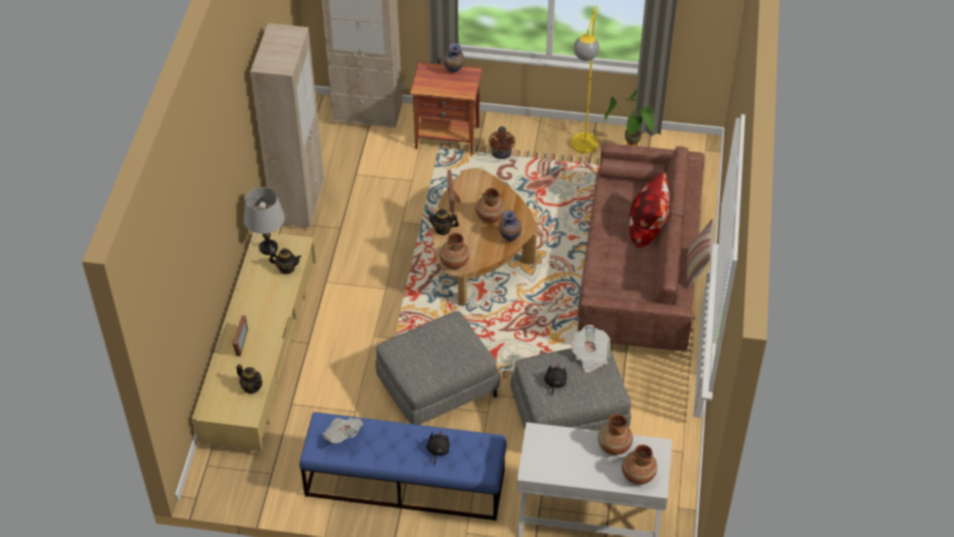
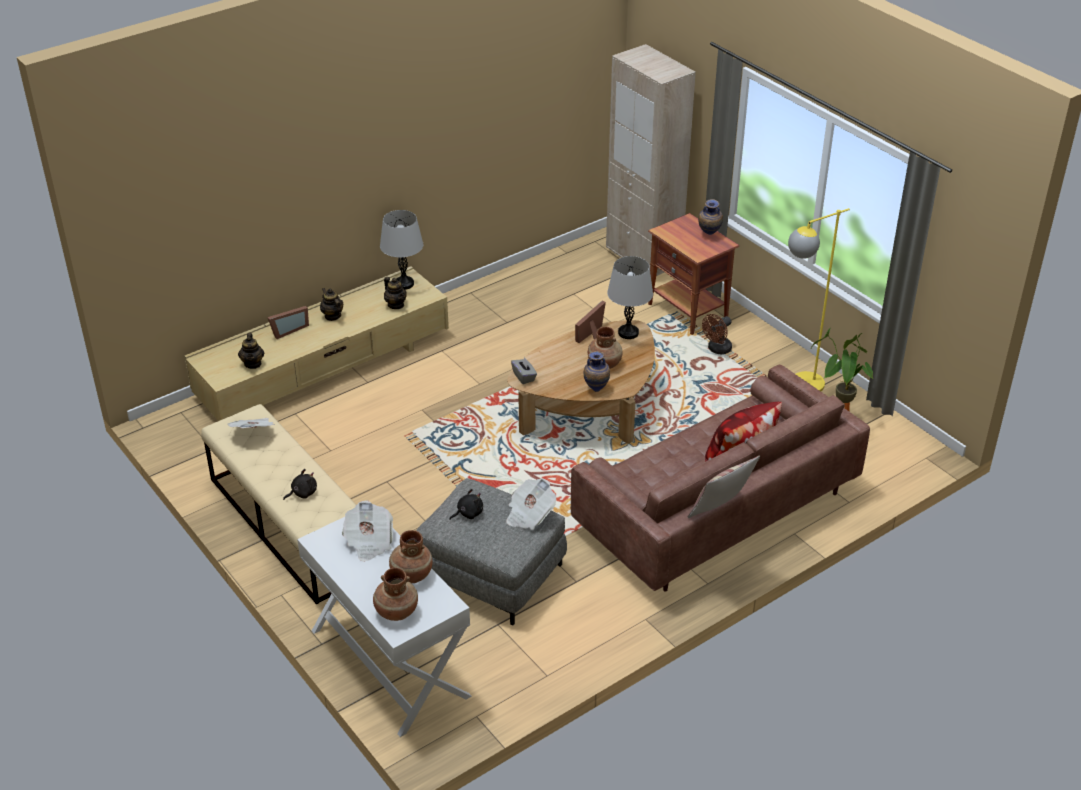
camera: 45 degrees right, 10 degrees down
beige cabinet [250,23,324,227] -> none
blue bench [299,412,507,521] -> beige bench [201,404,356,604]
grey ottoman [376,311,500,425] -> none
teapot [427,209,459,235] -> teapot moved to [320,288,343,321]
brown vase [439,233,470,269] -> grey tissue box [511,357,537,384]
none -> newspaper [342,501,393,562]
none -> grey table lamp [607,256,653,339]

